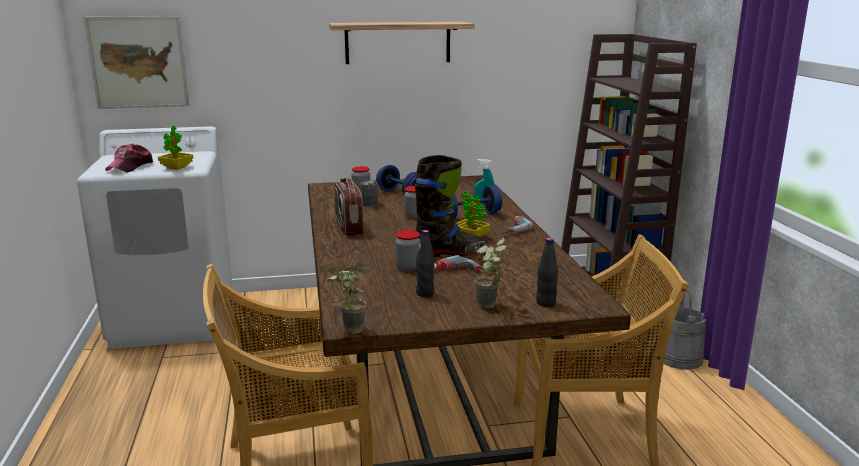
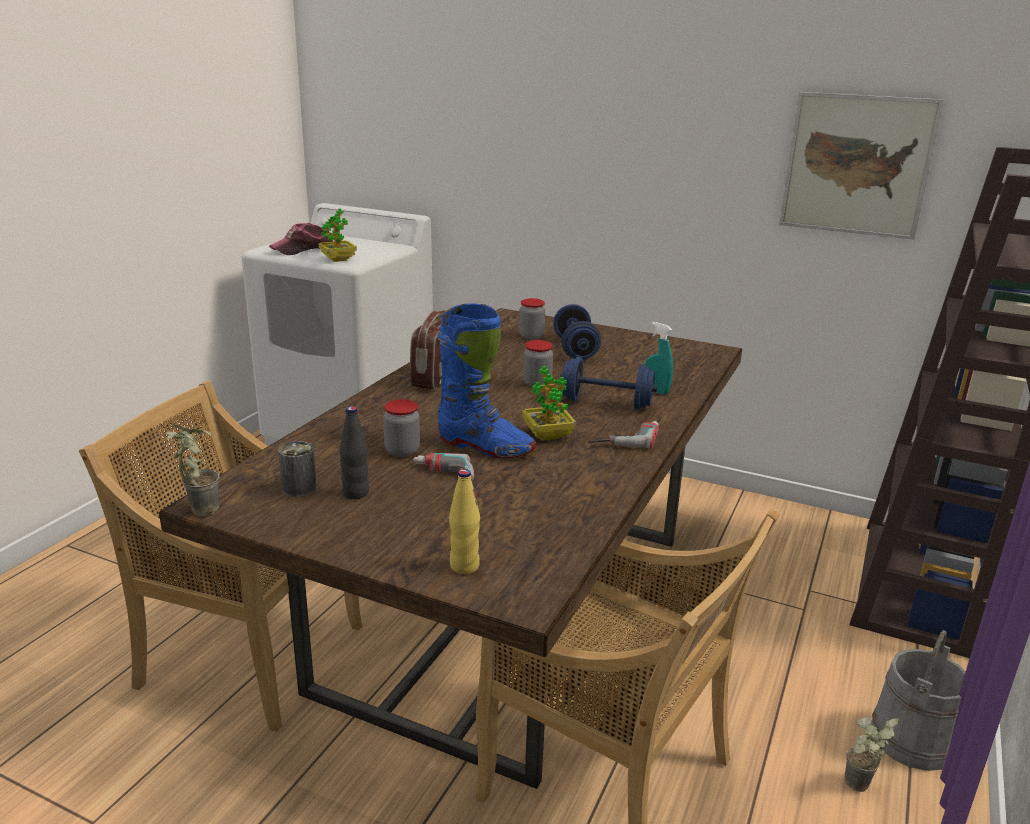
camera: 35 degrees right, 5 degrees up
picture [84,16,190,109] -> picture moved to [779,92,944,240]
shelf [329,22,475,64] -> none
can [360,181,378,207] -> can moved to [278,441,316,497]
black boot [415,155,485,257] -> blue boot [437,303,536,458]
potted plant [475,237,506,309] -> potted plant moved to [845,716,899,792]
black bottle [536,238,558,307] -> yellow bottle [449,469,480,574]

